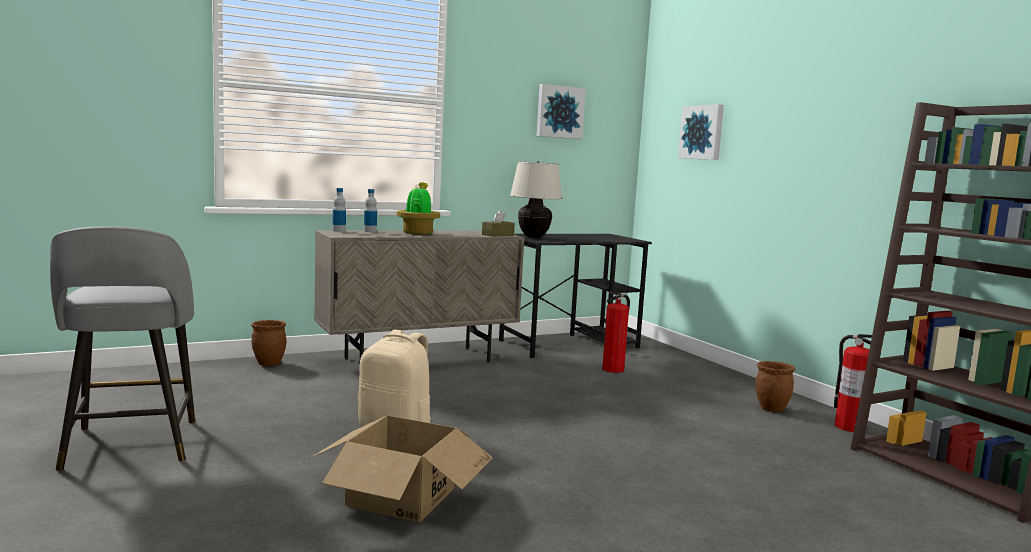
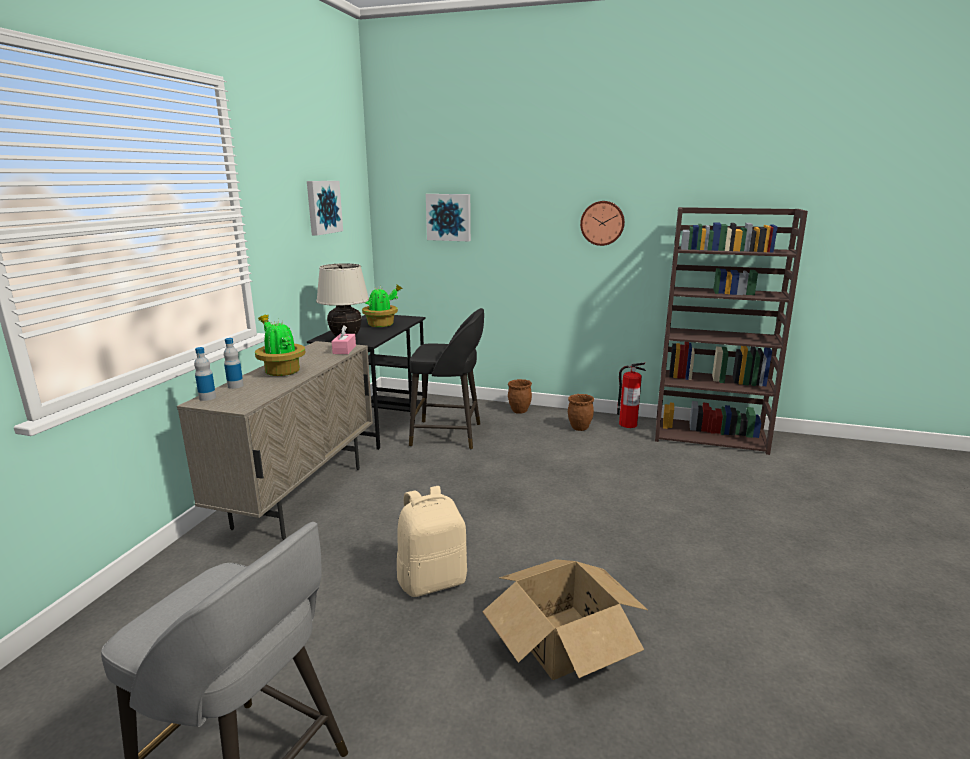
camera: 45 degrees left, 10 degrees up
brown planter [251,320,287,366] -> brown planter moved to [508,379,532,414]
brown tissue box [482,210,515,237] -> pink tissue box [331,325,356,354]
fire extinguisher [602,292,630,373] -> black stool [409,308,484,449]
none -> potted plant [362,284,403,327]
none -> wall clock [580,201,625,246]

